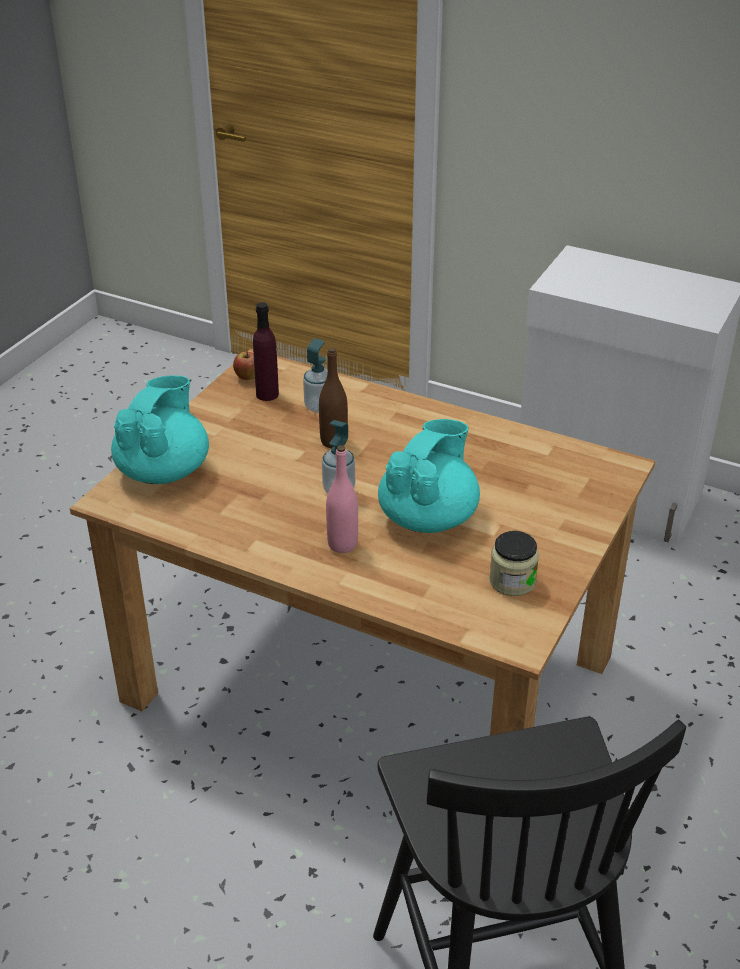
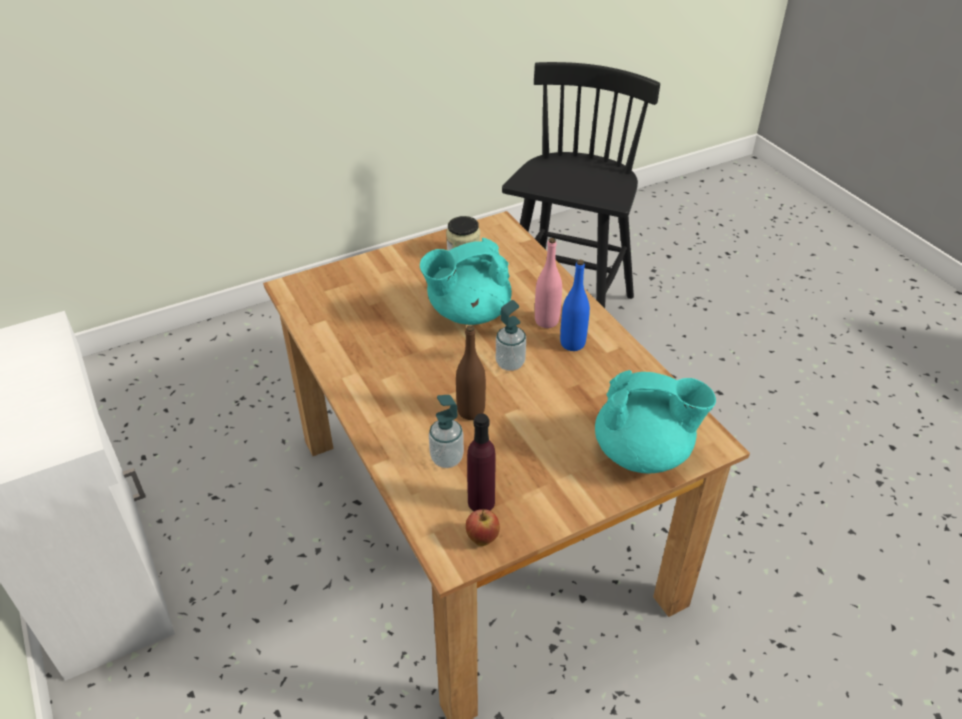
camera: 145 degrees left, 5 degrees up
turquoise teapot [111,375,209,484] -> turquoise teapot turned 135 degrees counterclockwise [595,370,716,474]
none -> blue bottle [560,260,590,351]

